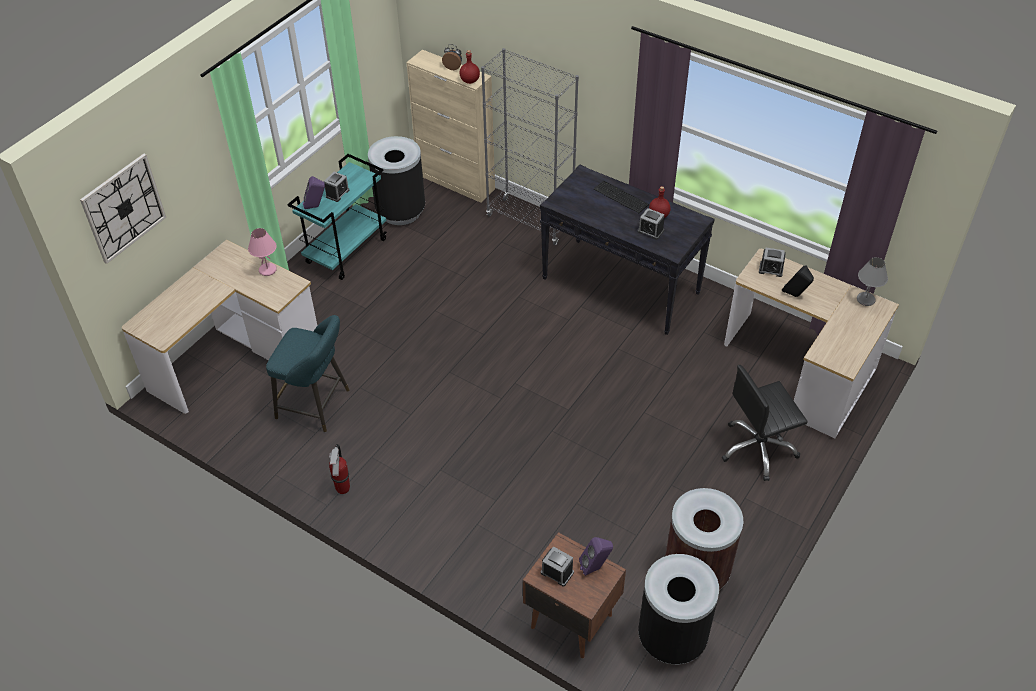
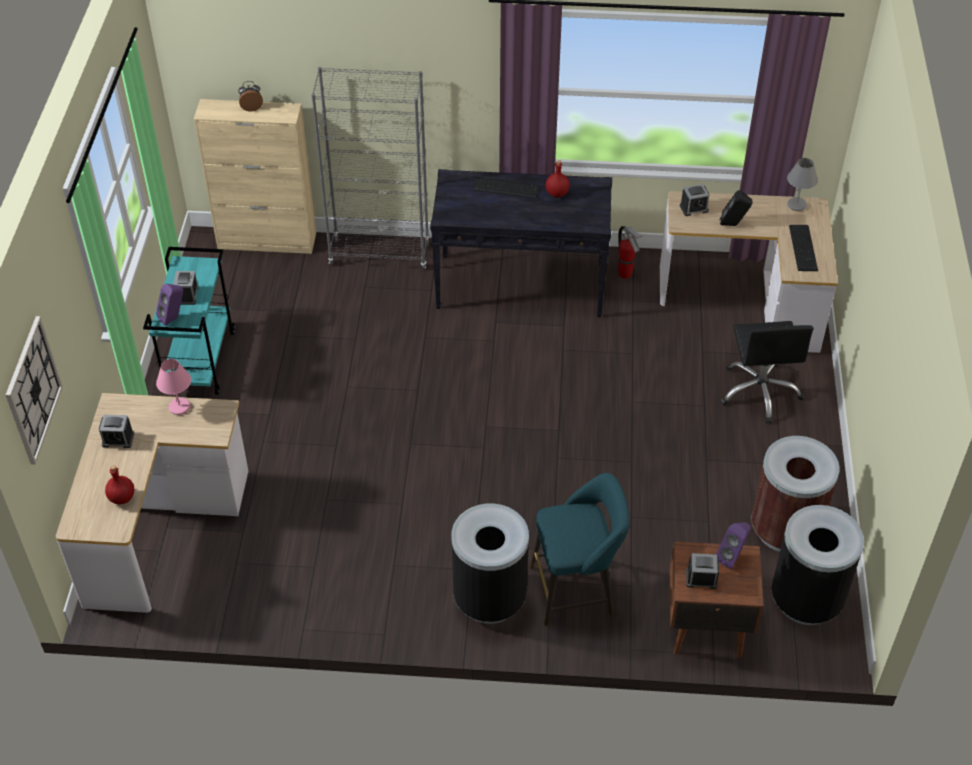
camera: 30 degrees left, 0 degrees up
turquoise stool [266,315,349,432] -> turquoise stool moved to [530,473,630,626]
fire extinguisher [329,444,350,494] -> fire extinguisher moved to [618,226,642,279]
black trash can [368,136,425,225] -> black trash can moved to [452,503,529,624]
red bottle [459,50,480,84] -> red bottle moved to [105,465,134,504]
alarm clock [637,208,665,240] -> alarm clock moved to [99,415,134,448]
black office chair [722,365,808,481] -> black office chair turned 45 degrees counterclockwise [721,321,814,424]
none -> keyboard [789,225,818,271]

